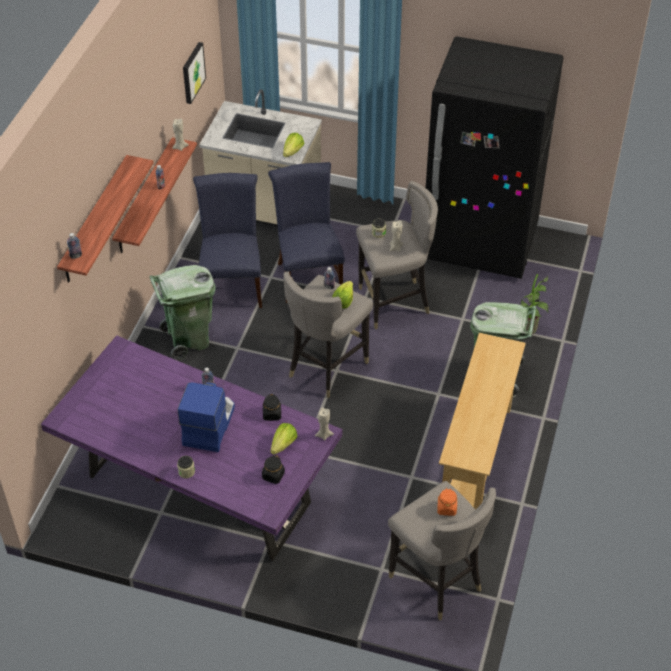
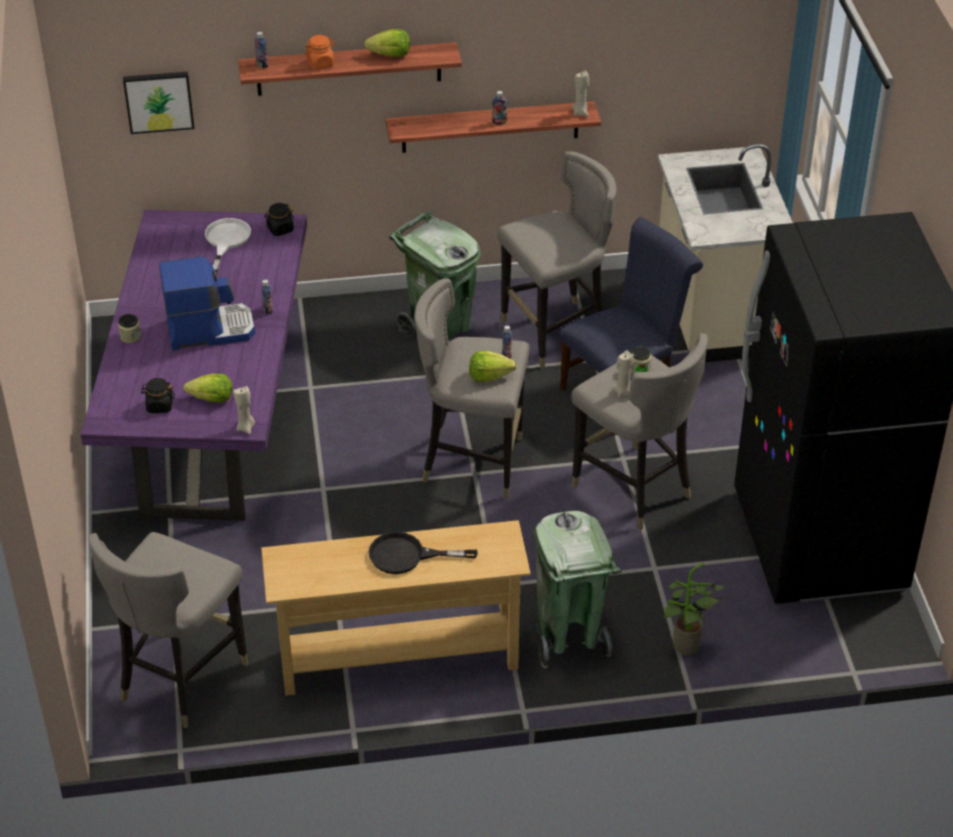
camera: 65 degrees right, 5 degrees down
picture [183,42,206,104] -> picture moved to [123,72,195,134]
blue chair [193,173,262,308] -> grey stool [497,151,616,368]
black jar [263,394,281,421] -> black jar moved to [264,203,294,236]
lettuce [283,133,304,157] -> lettuce moved to [364,29,410,57]
orange jar [437,488,457,516] -> orange jar moved to [305,35,335,69]
none -> white frying pan [205,218,251,276]
none -> black frying pan [369,532,478,574]

